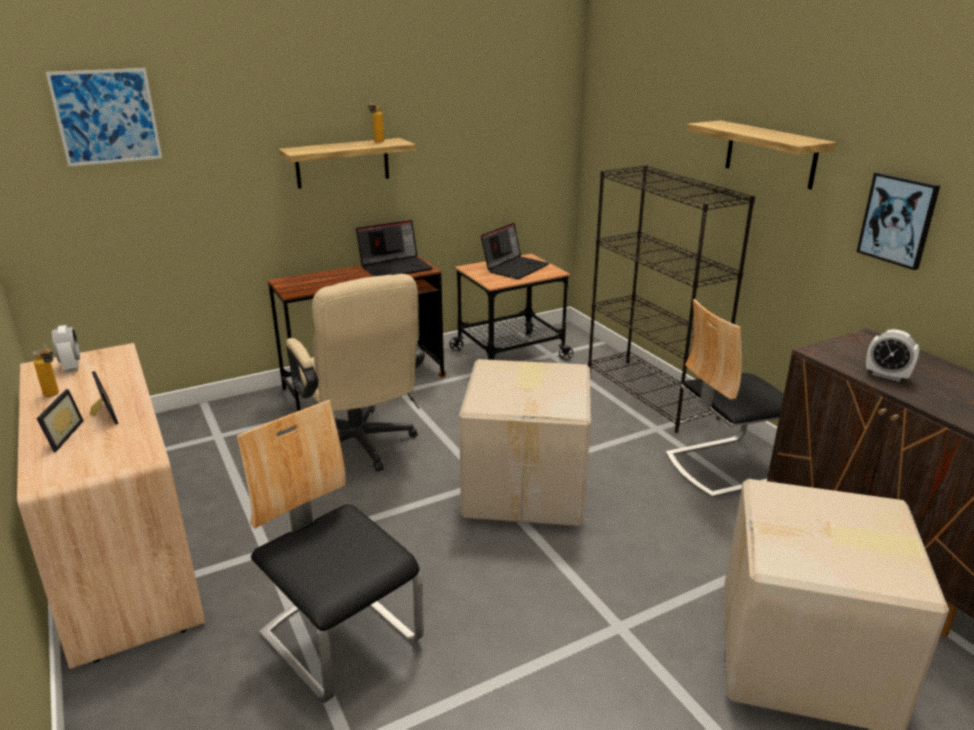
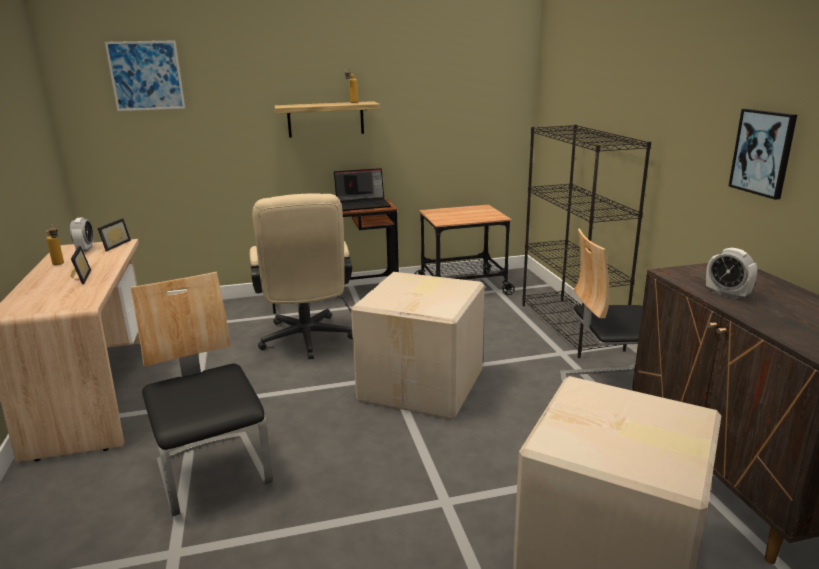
camera: 15 degrees right, 5 degrees down
picture frame [37,389,84,452] -> picture frame moved to [97,218,131,251]
laptop [481,223,549,279] -> none
shelf [686,120,837,189] -> none

